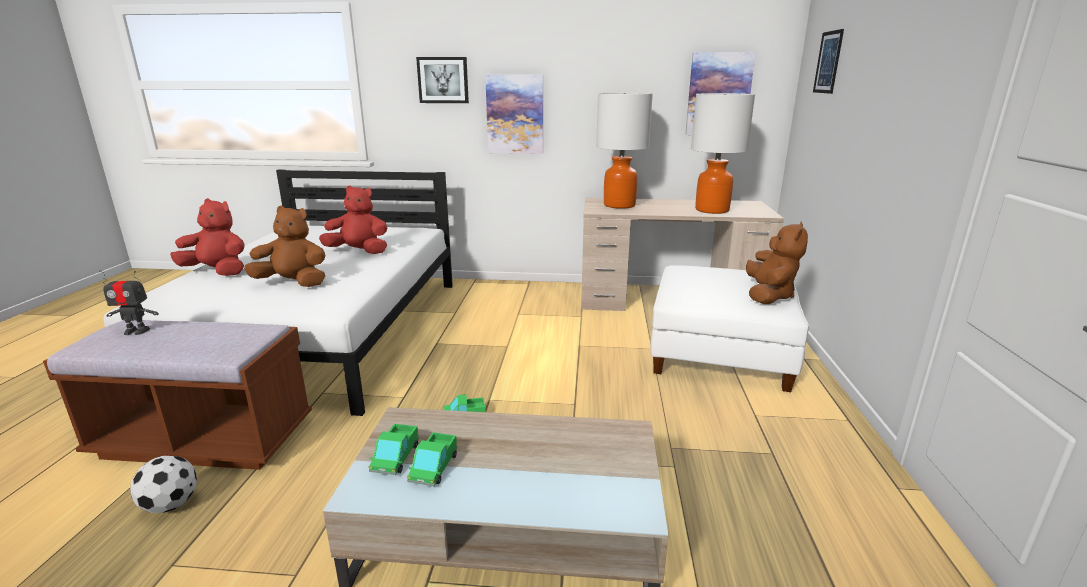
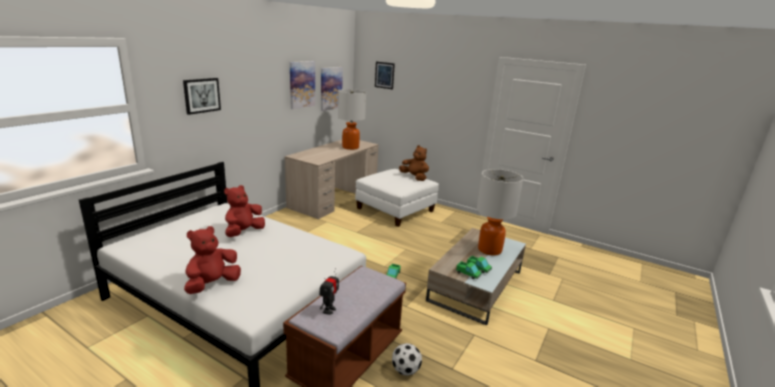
camera: 65 degrees left, 0 degrees up
brown plush toy [244,206,325,287] -> none
picture [485,75,543,154] -> picture moved to [290,61,315,109]
table lamp [596,93,653,209] -> table lamp moved to [477,169,523,256]

